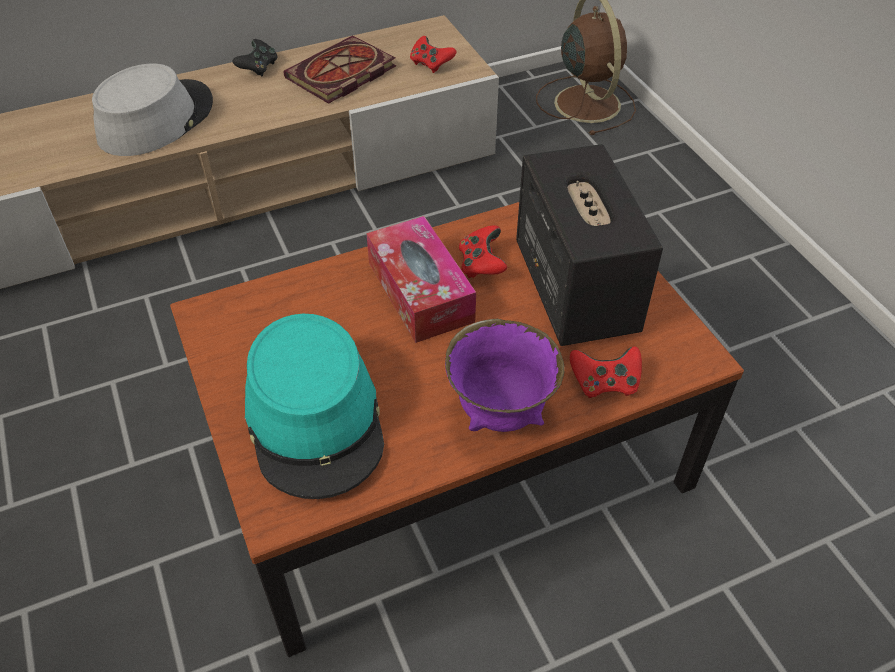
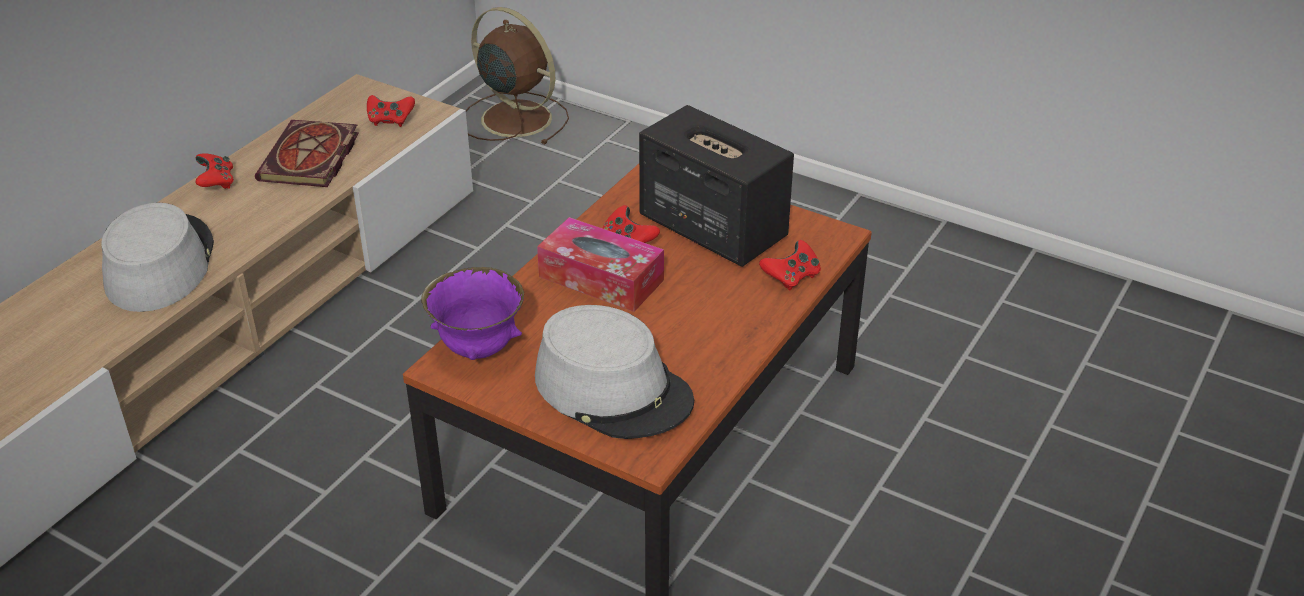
camera: 35 degrees left, 10 degrees down
black game controller [233,39,278,76] -> red game controller [195,153,234,189]
turquoise hat [245,314,384,499] -> grey hat [535,305,694,439]
purple bowl [445,319,565,432] -> purple bowl moved to [421,267,524,360]

